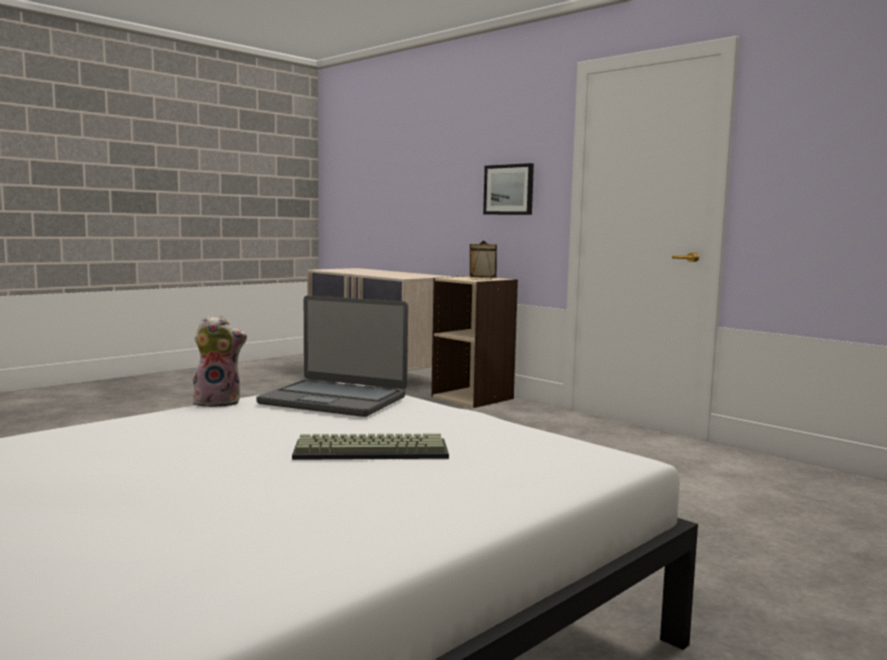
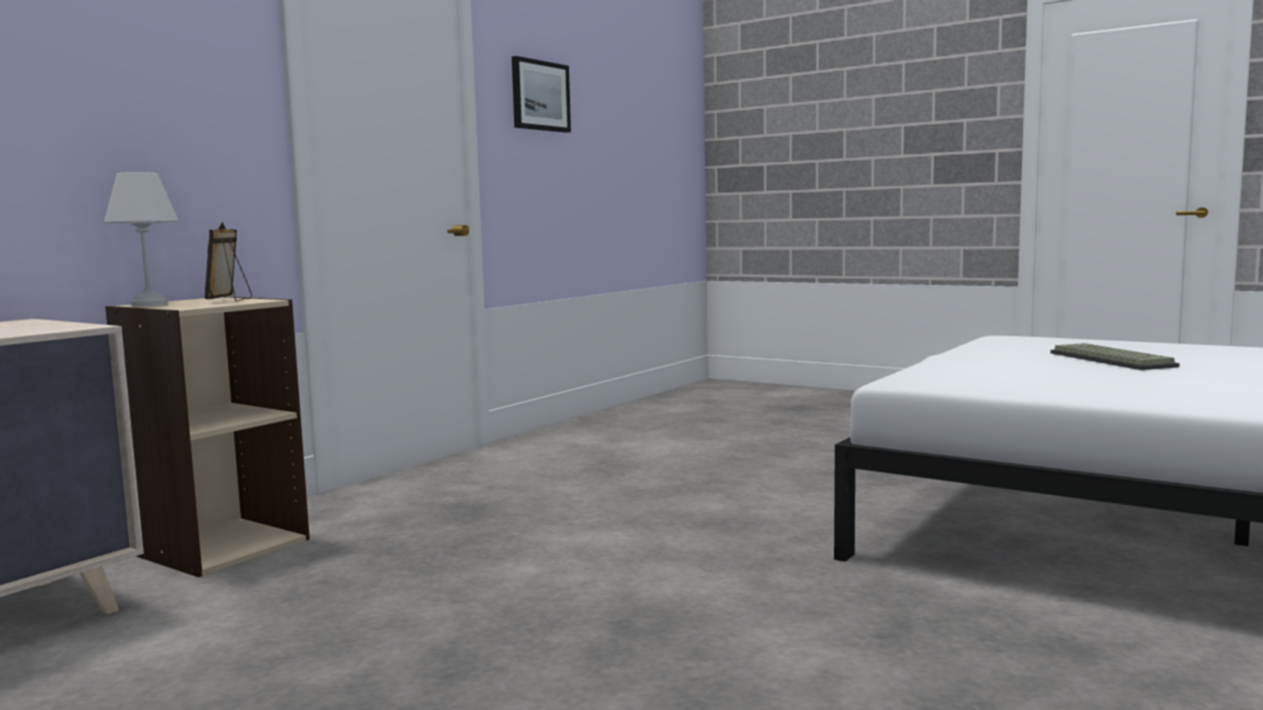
camera: 100 degrees left, 0 degrees up
plush toy [191,315,247,407] -> none
laptop [256,296,408,417] -> none
picture [483,163,534,215] -> picture moved to [512,56,571,133]
none -> white table lamp [104,172,179,306]

